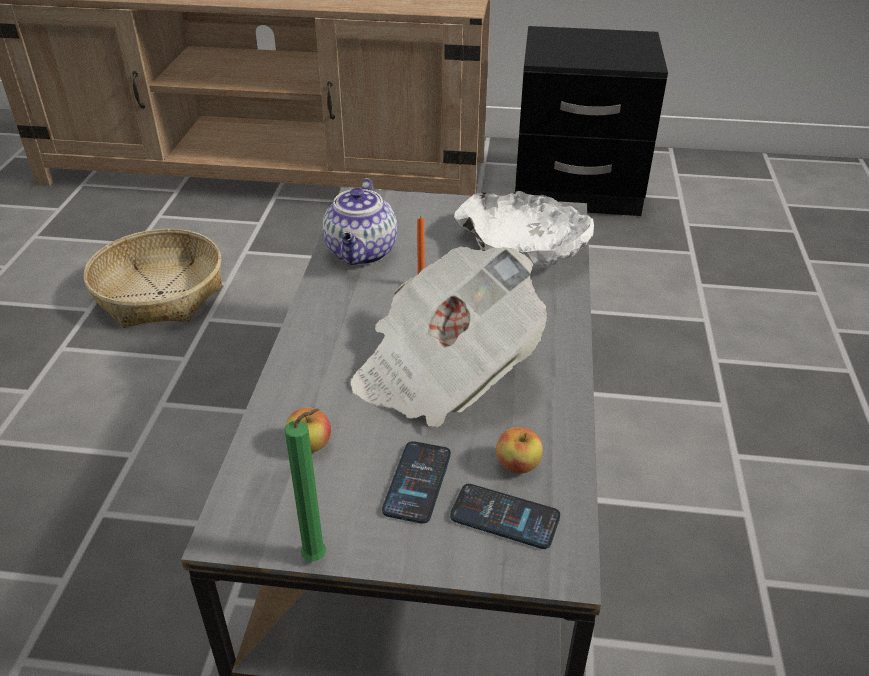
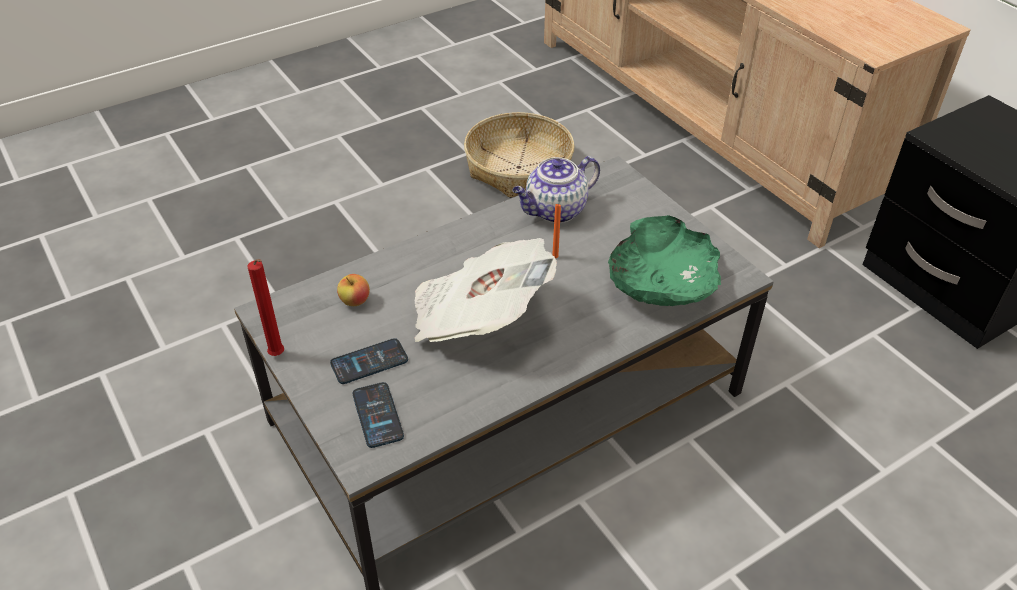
camera: 50 degrees right, 5 degrees up
green candle [284,408,326,562] -> red candle [247,259,284,356]
white bowl [454,191,594,269] -> green bowl [608,215,721,306]
apple [496,427,543,474] -> none

